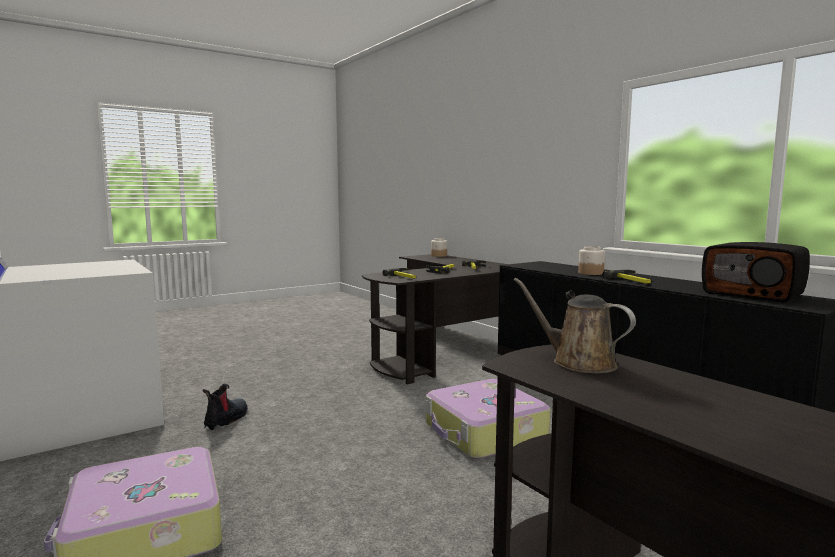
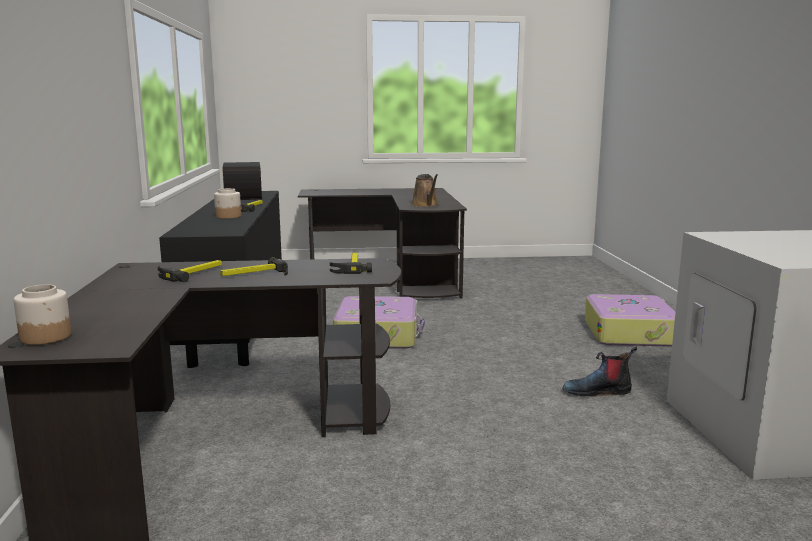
camera: 150 degrees left, 5 degrees up
boot [203,383,248,430] -> boot turned 45 degrees clockwise [562,347,637,397]

